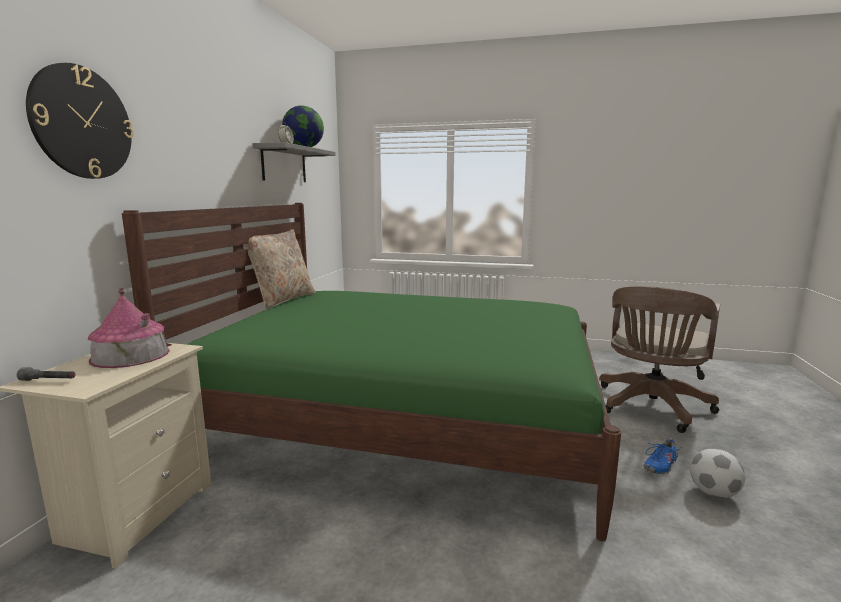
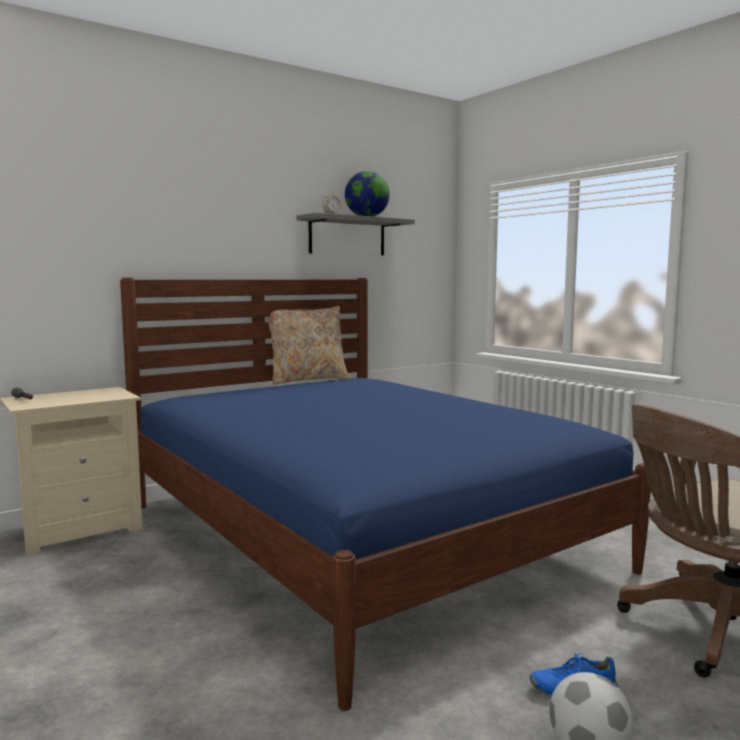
camera: 40 degrees right, 5 degrees down
wall clock [26,63,134,179] -> none
toy house [88,288,172,368] -> none
green bed [122,203,621,541] -> blue bed [120,278,651,711]

